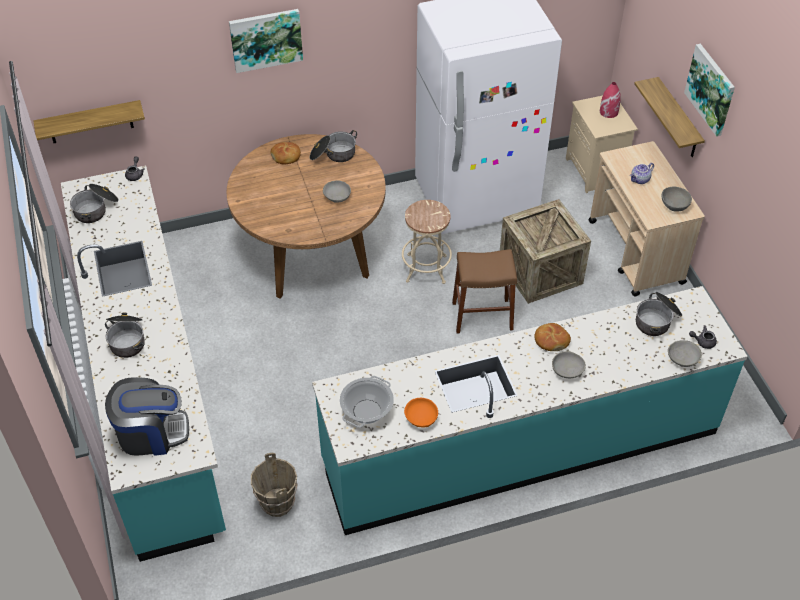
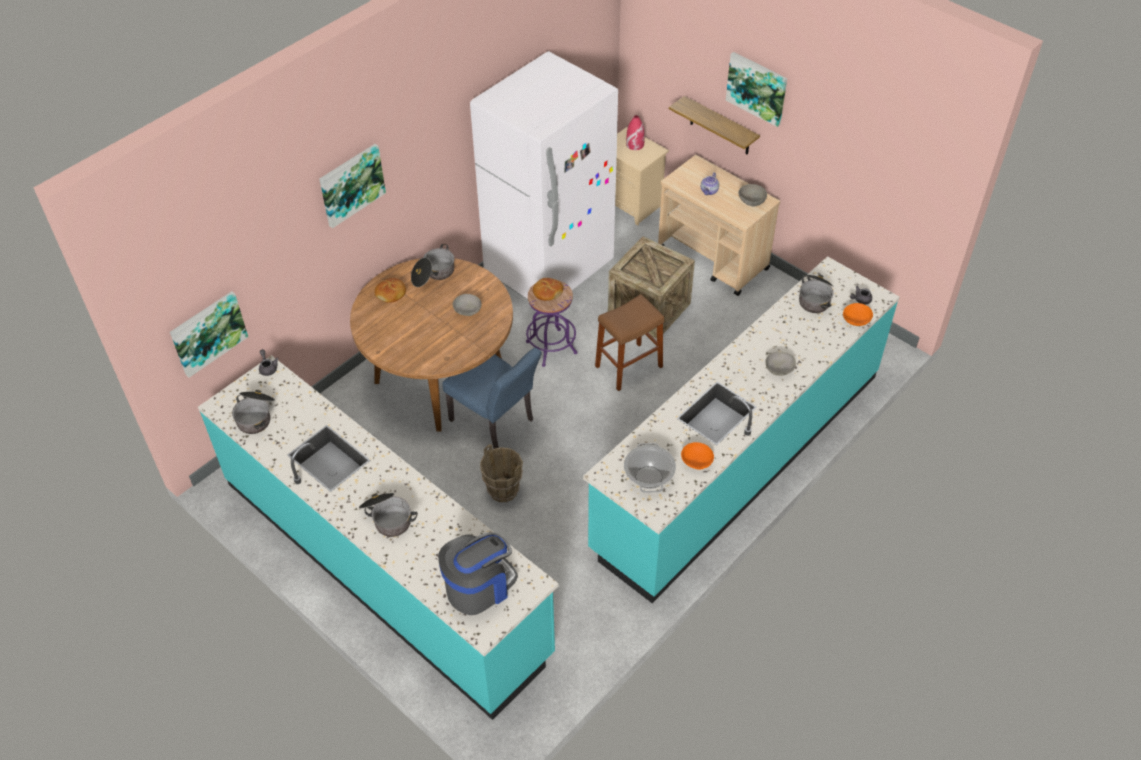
camera: 30 degrees left, 0 degrees up
shelf [33,100,145,143] -> picture [170,291,248,377]
brown bucket [251,453,298,517] -> brown bucket moved to [480,444,523,502]
beige stool [402,200,452,284] -> purple stool [526,280,577,367]
bread [534,323,571,351] -> bread moved to [533,278,563,301]
grey bowl [668,340,702,367] -> orange bowl [843,303,873,326]
none -> blue chair [442,348,542,449]

